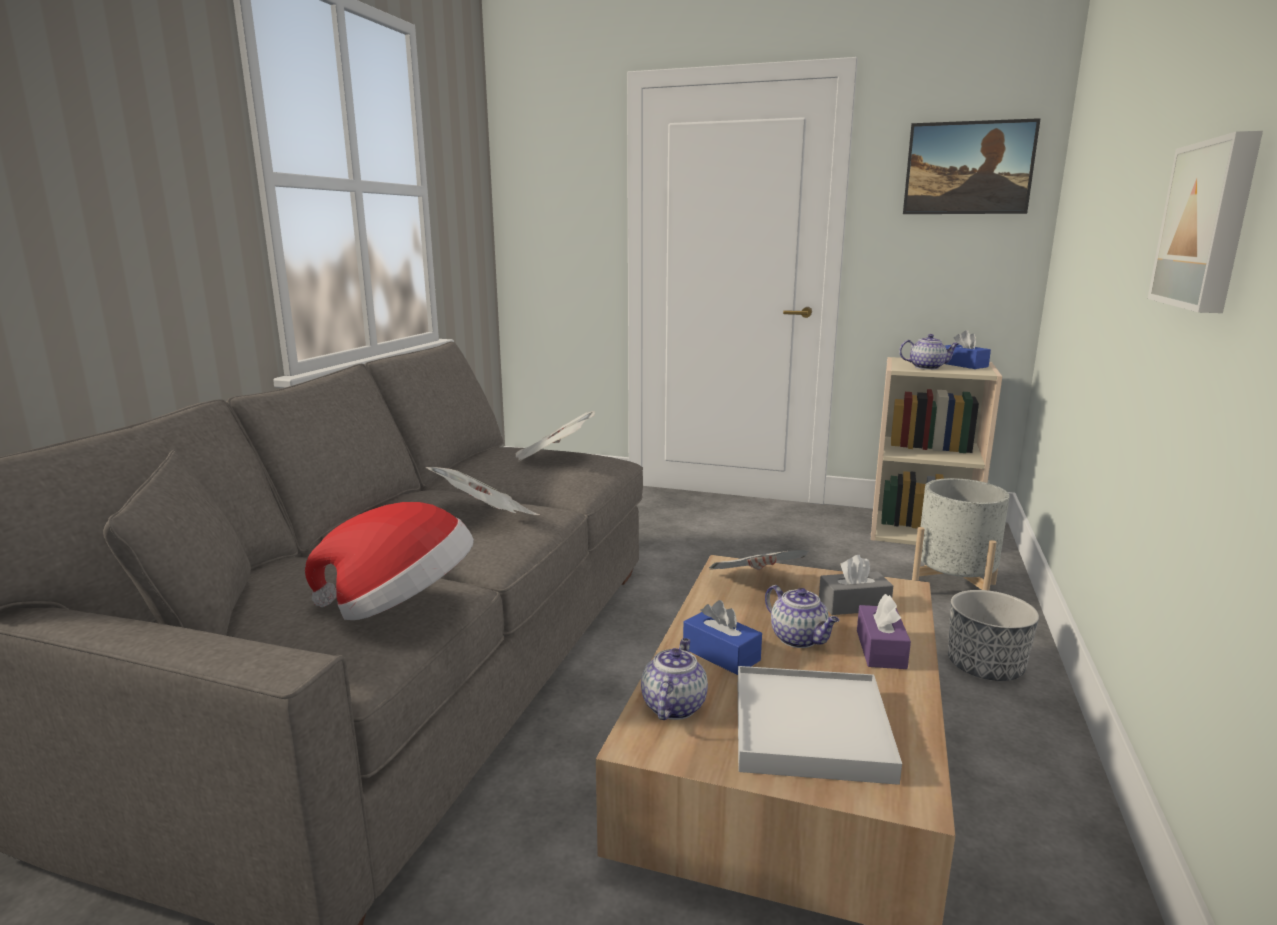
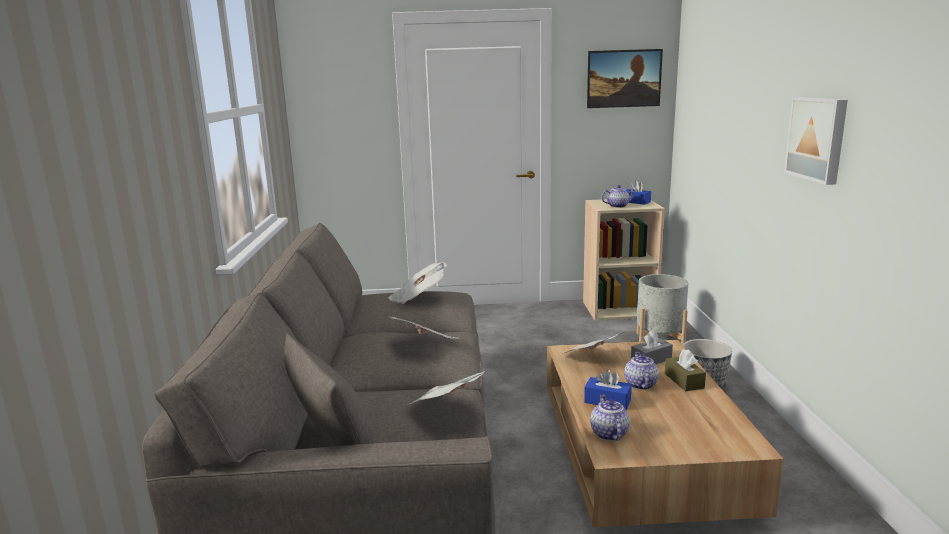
camera: 20 degrees left, 0 degrees up
hat [305,502,474,620] -> newspaper [407,370,487,405]
white tray [738,666,902,785] -> none
teapot [765,585,839,648] -> teapot turned 120 degrees counterclockwise [624,352,659,390]
purple tissue box [857,594,911,669] -> brown tissue box [665,349,706,391]

